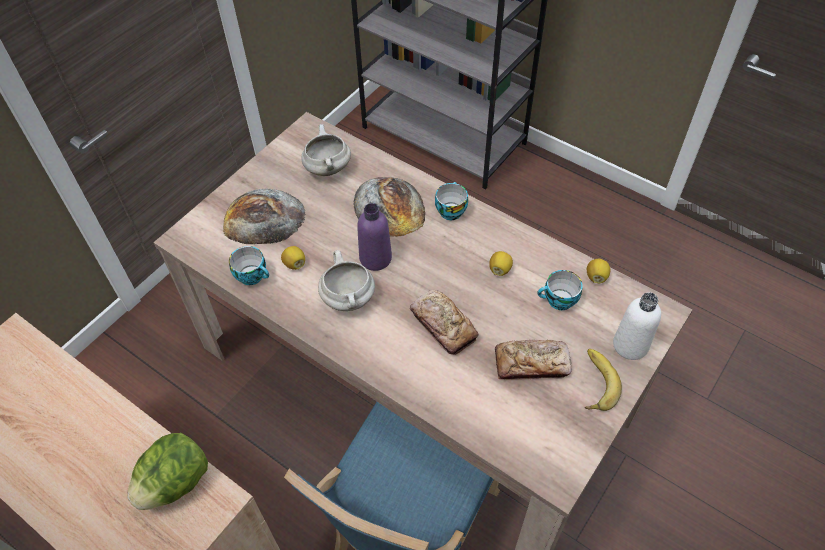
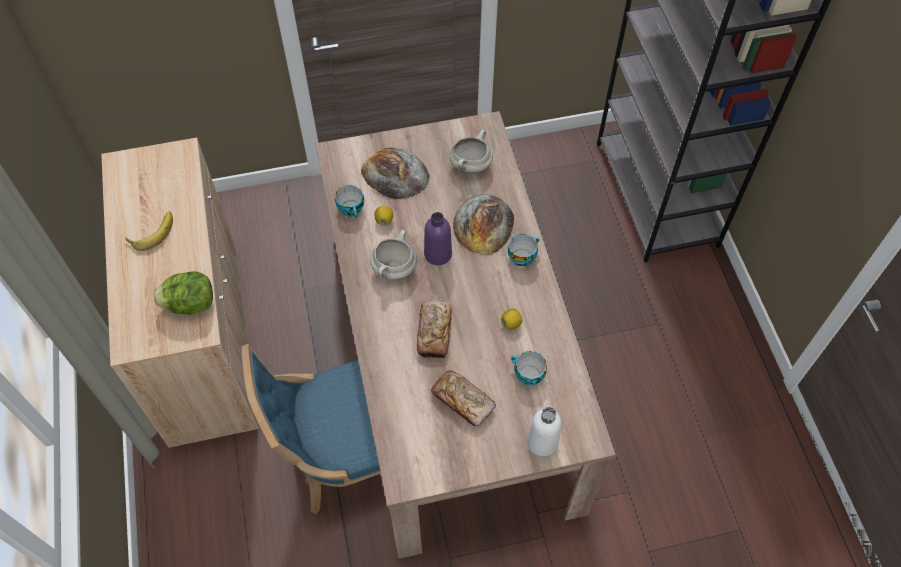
camera: 40 degrees right, 5 degrees up
banana [585,349,622,411] -> banana moved to [125,211,173,251]
lemon [587,259,610,283] -> none

